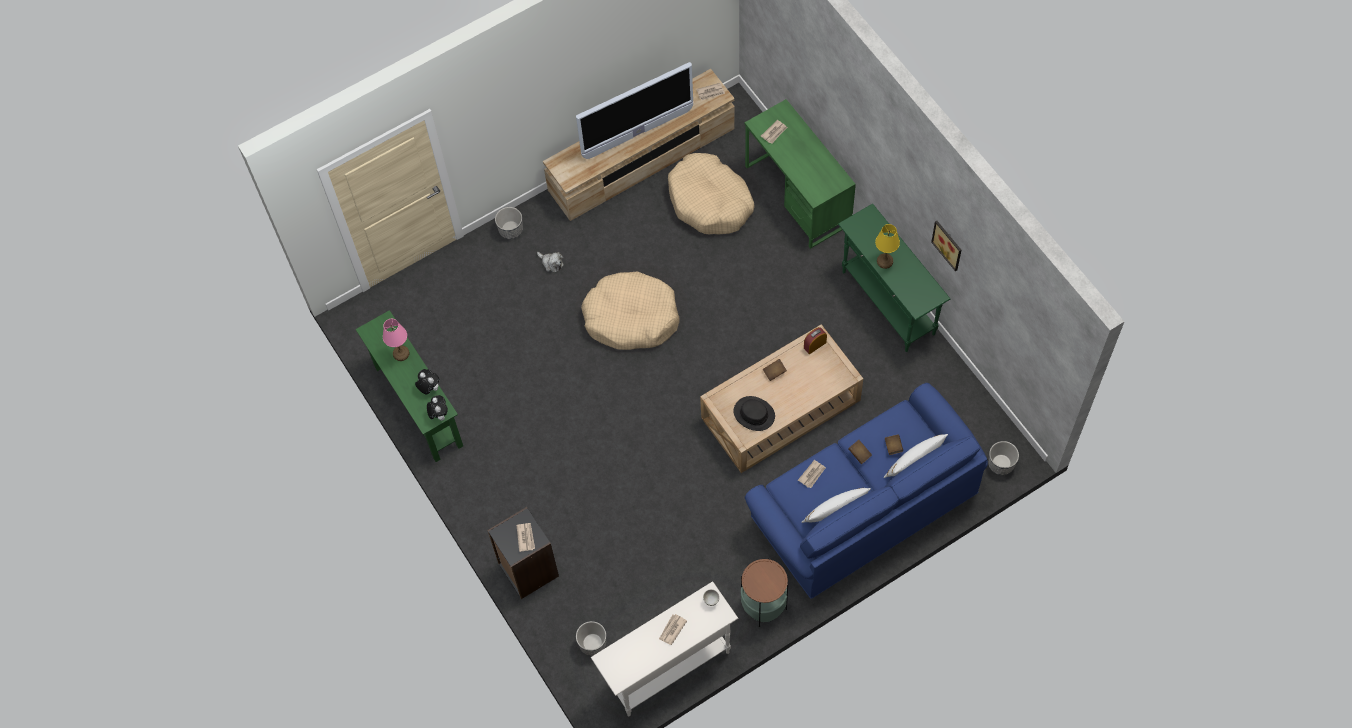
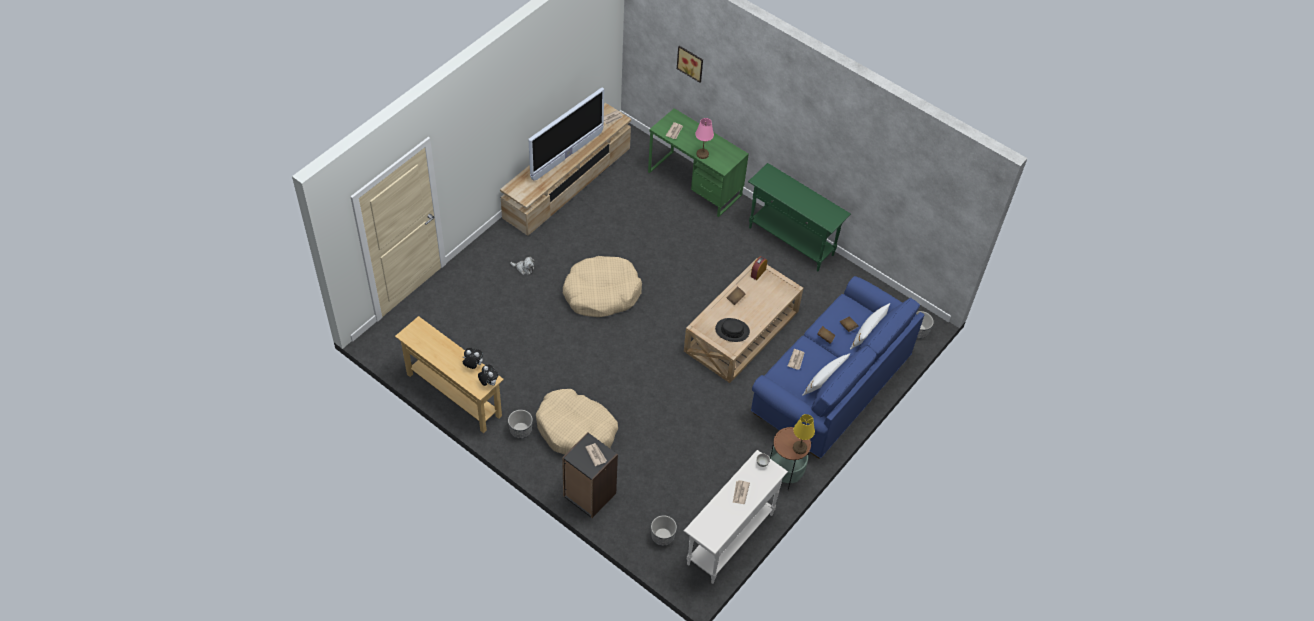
camera: 25 degrees left, 10 degrees down
green console table [356,310,463,462] -> beige console table [395,316,504,433]
pink table lamp [383,319,410,361] -> pink table lamp moved to [695,118,714,159]
planter [495,207,523,239] -> planter moved to [508,410,533,439]
beige dog bed [668,153,755,234] -> beige dog bed moved to [536,389,618,455]
yellow table lamp [875,224,900,269] -> yellow table lamp moved to [793,414,815,454]
picture [931,221,961,271] -> picture moved to [677,46,703,83]

